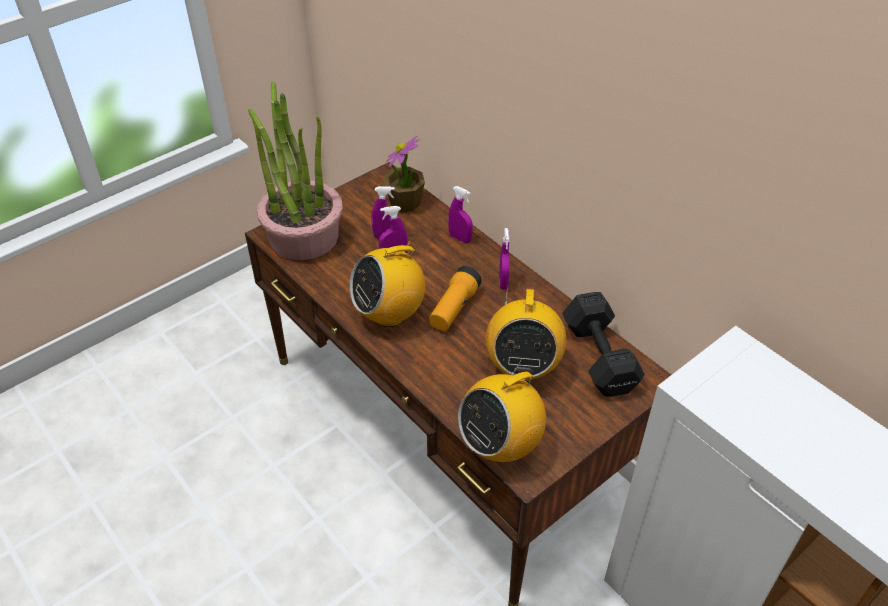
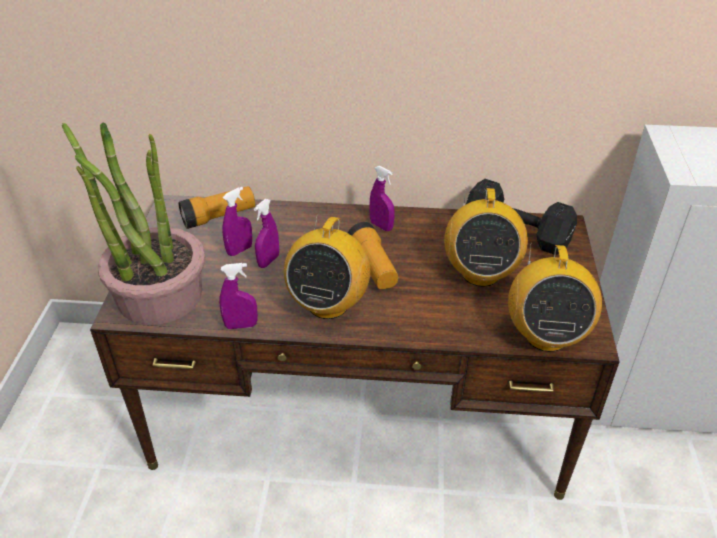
camera: 45 degrees left, 5 degrees down
potted plant [383,136,425,213] -> flashlight [179,186,255,229]
purple spray bottle [448,186,473,243] -> purple spray bottle moved to [219,263,258,329]
radio [486,286,566,382] -> radio turned 45 degrees clockwise [444,187,528,287]

